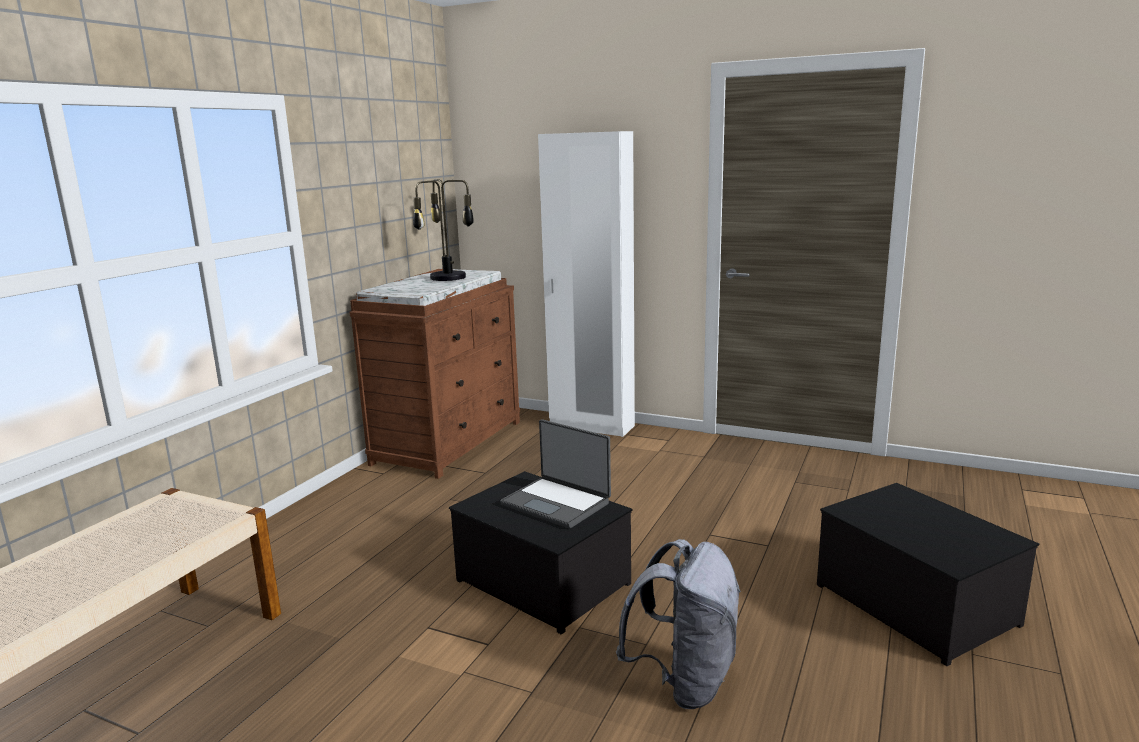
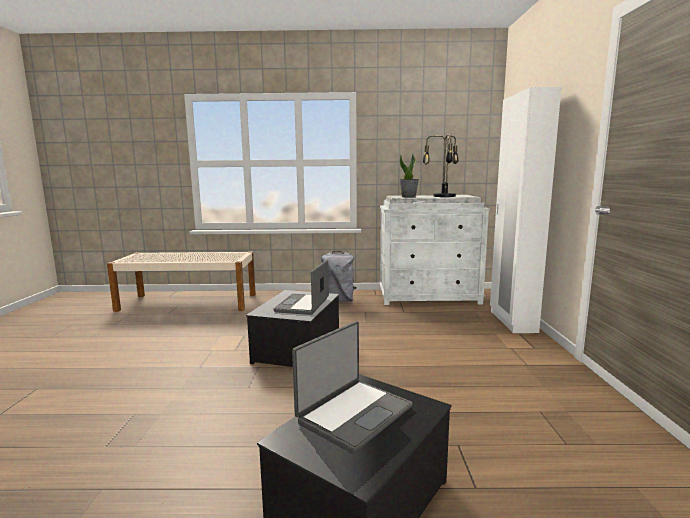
camera: 65 degrees right, 5 degrees down
brown dresser [349,268,520,479] -> white dresser [380,195,490,305]
grey backpack [616,539,741,709] -> grey backpack moved to [321,251,357,302]
none -> laptop [292,321,412,454]
none -> potted plant [399,154,419,197]

